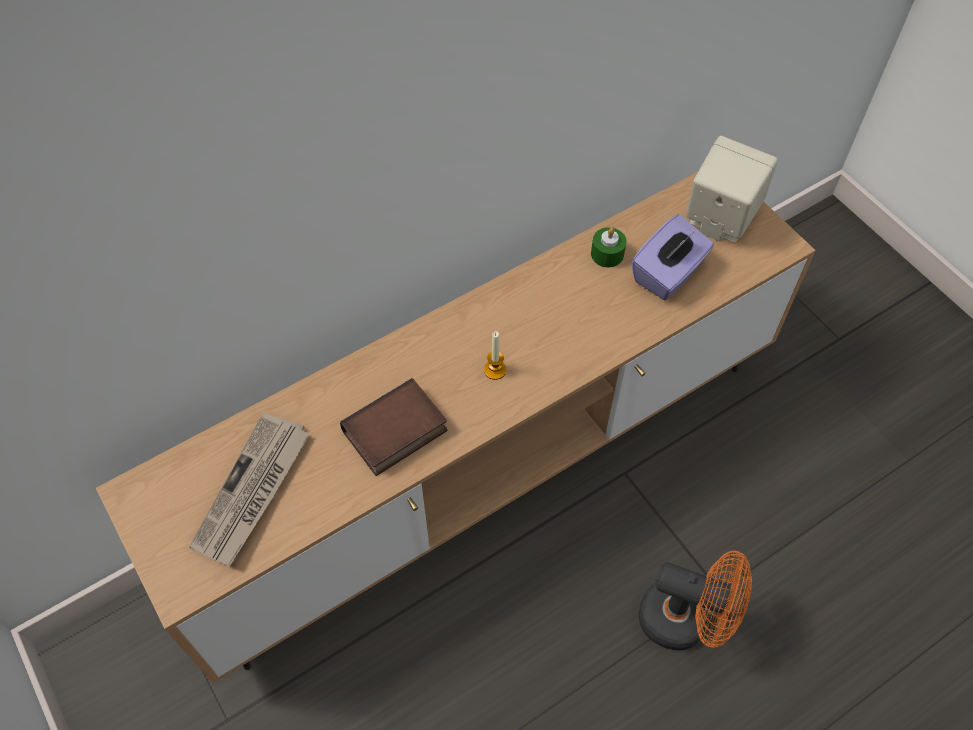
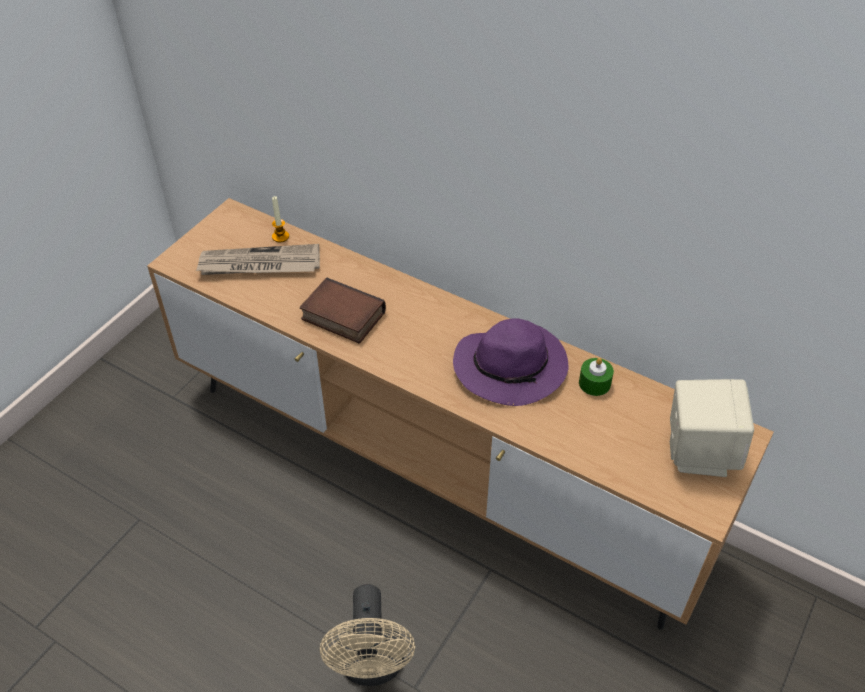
camera: 65 degrees right, 10 degrees down
candle [484,331,506,380] -> candle moved to [272,196,289,243]
purple tissue box [632,214,714,300] -> none
orange fan [638,551,752,650] -> beige fan [320,584,415,686]
none -> purple hat [453,318,568,406]

